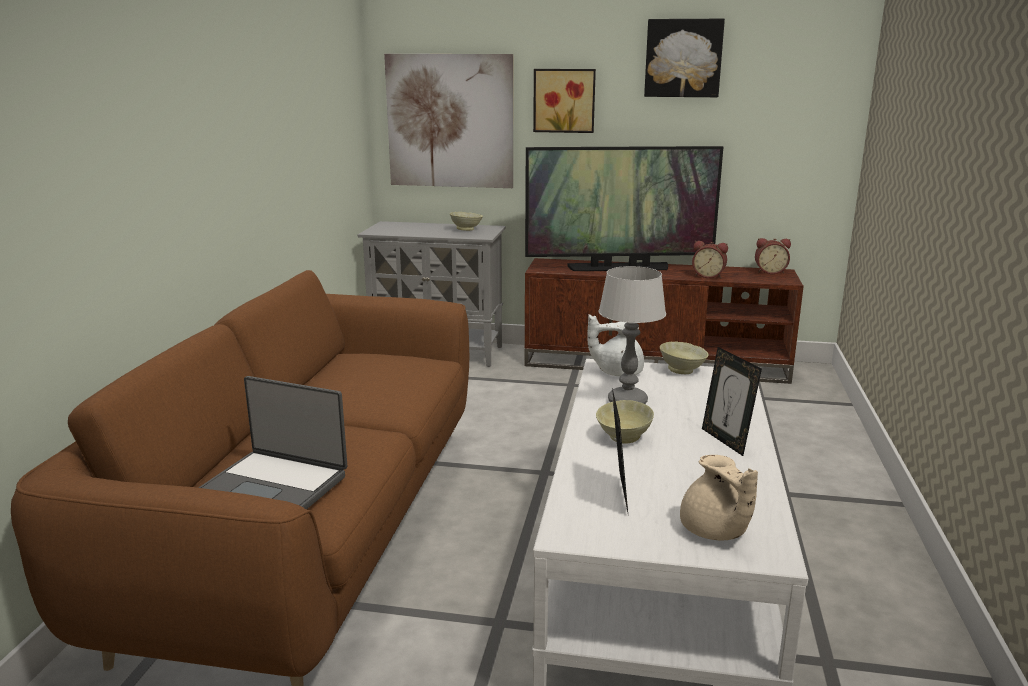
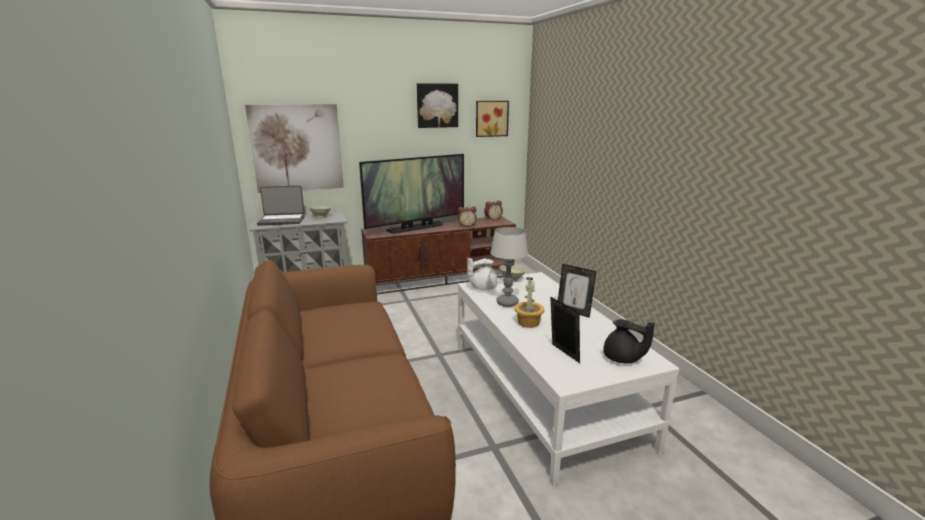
camera: 30 degrees left, 0 degrees up
laptop [198,376,348,510] -> laptop moved to [257,186,305,226]
picture [533,69,596,133] -> picture moved to [476,101,509,137]
beige bowl [596,400,654,444] -> potted plant [514,277,544,328]
beige teapot [680,455,758,540] -> black teapot [603,319,655,363]

